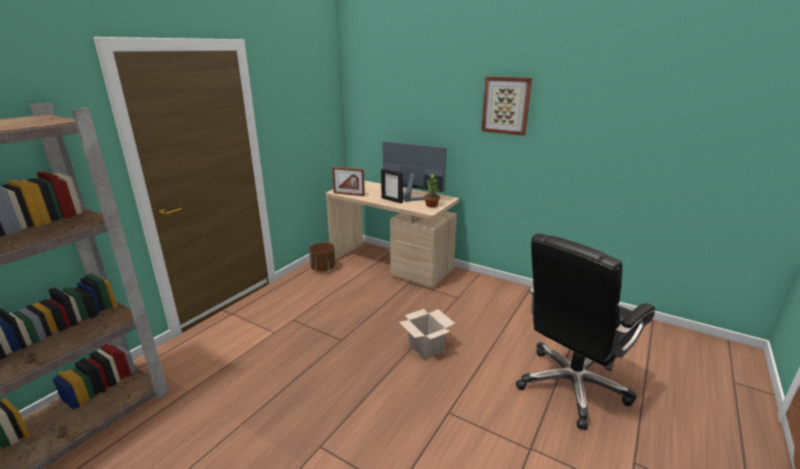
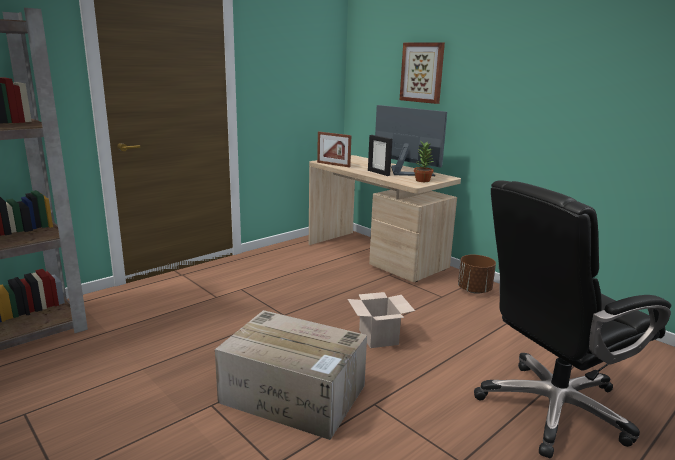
camera: 15 degrees right, 5 degrees down
brown planter [309,242,336,271] -> brown planter moved to [458,255,496,294]
picture [481,76,532,136] -> picture moved to [400,42,445,104]
none -> cardboard box [215,310,367,440]

